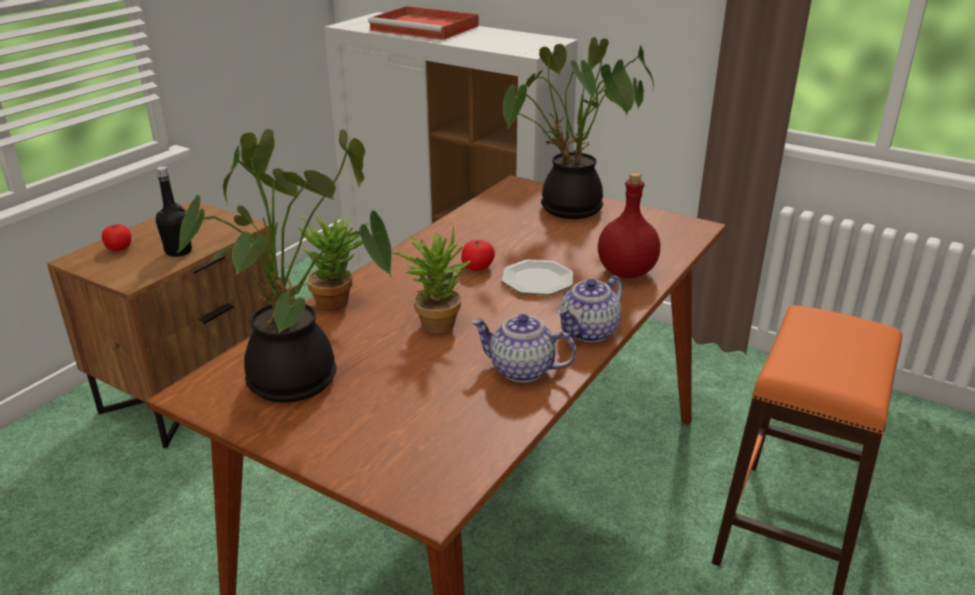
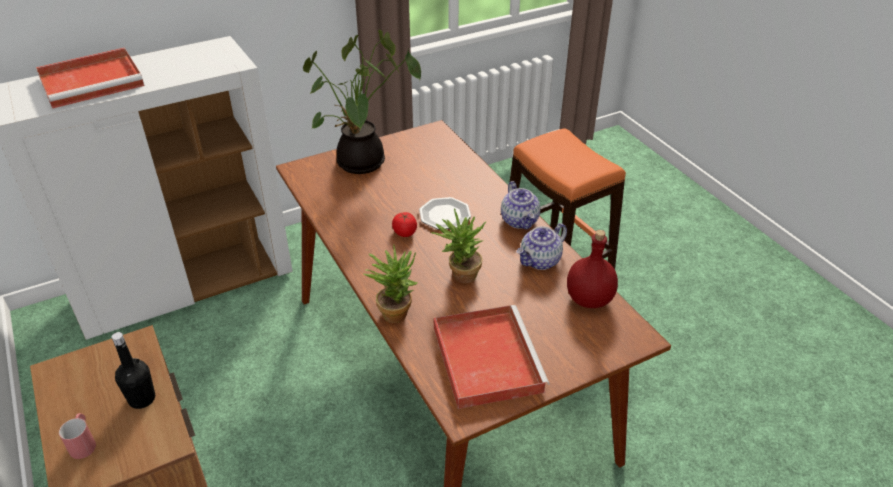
camera: 60 degrees left, 10 degrees up
tomato [102,224,131,251] -> red mug [59,413,96,459]
potted plant [177,129,392,403] -> red tray [434,305,549,409]
red bottle [598,173,660,278] -> red bottle moved to [567,230,618,308]

